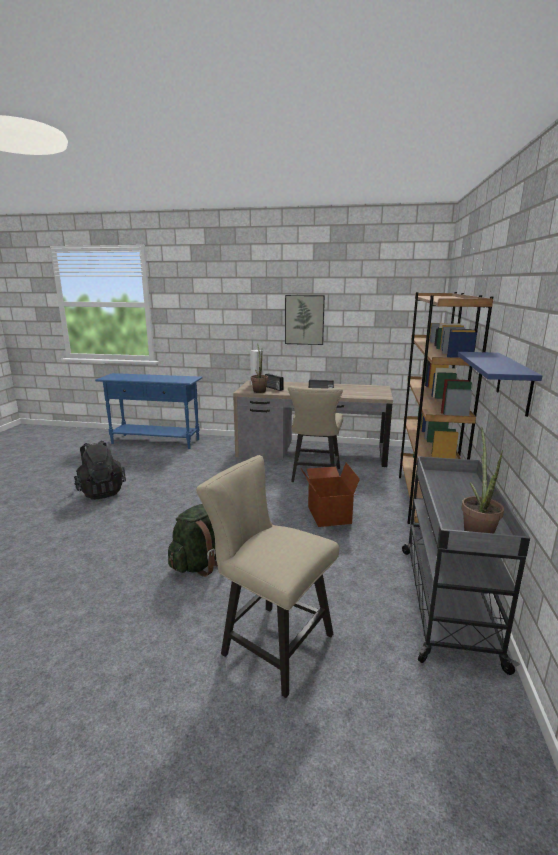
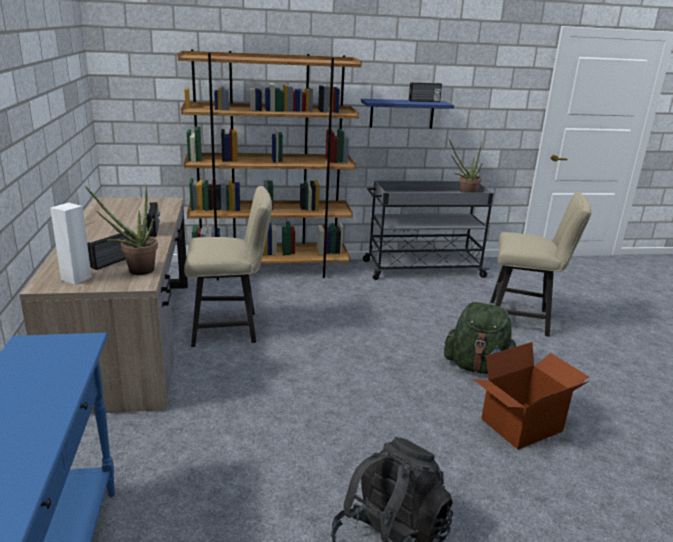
camera: 110 degrees left, 5 degrees up
beige chair [196,455,339,698] -> beige chair turned 90 degrees counterclockwise [491,192,592,337]
picture [285,295,325,345] -> none
cardboard box [300,463,360,527] -> cardboard box moved to [473,342,589,450]
none -> radio [409,82,442,102]

